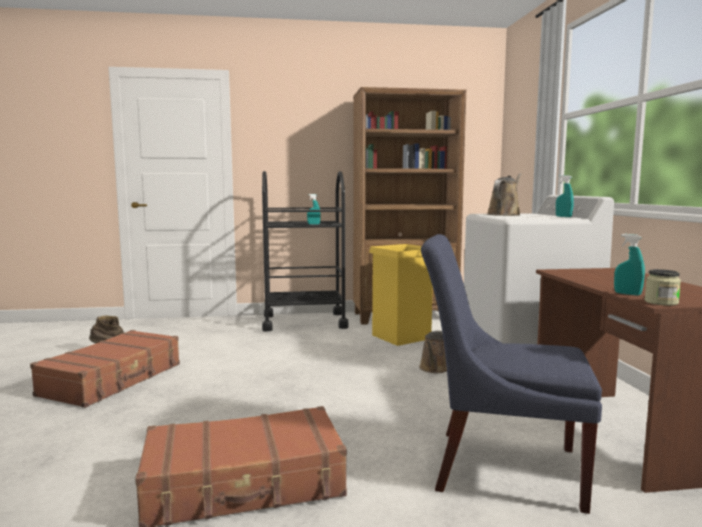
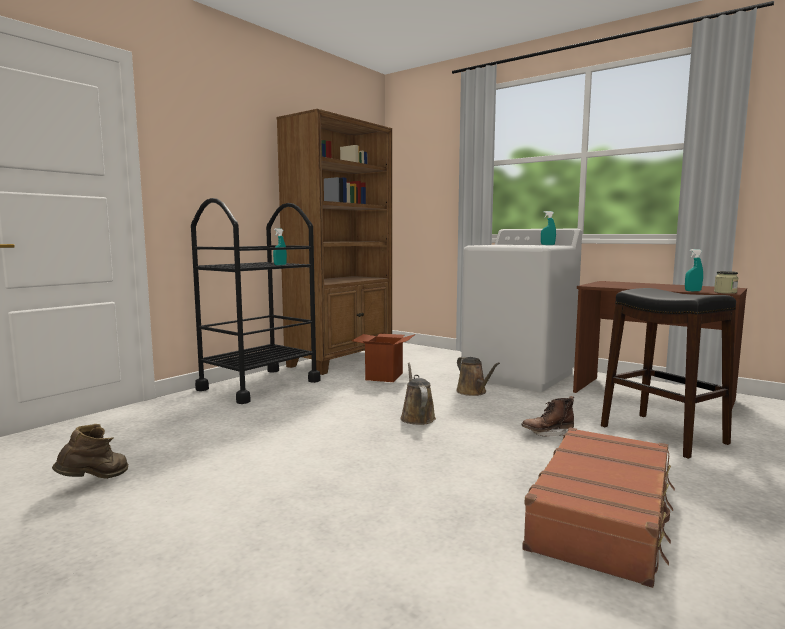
camera: 45 degrees left, 0 degrees up
brown suitcase [30,330,180,408] -> none
yellow trash can [369,244,433,346] -> cardboard box [352,334,416,382]
blue chair [421,234,602,514] -> black stool [601,288,736,459]
brown watering can [487,173,522,216] -> brown watering can moved to [400,362,436,425]
none -> brown boot [521,396,574,437]

